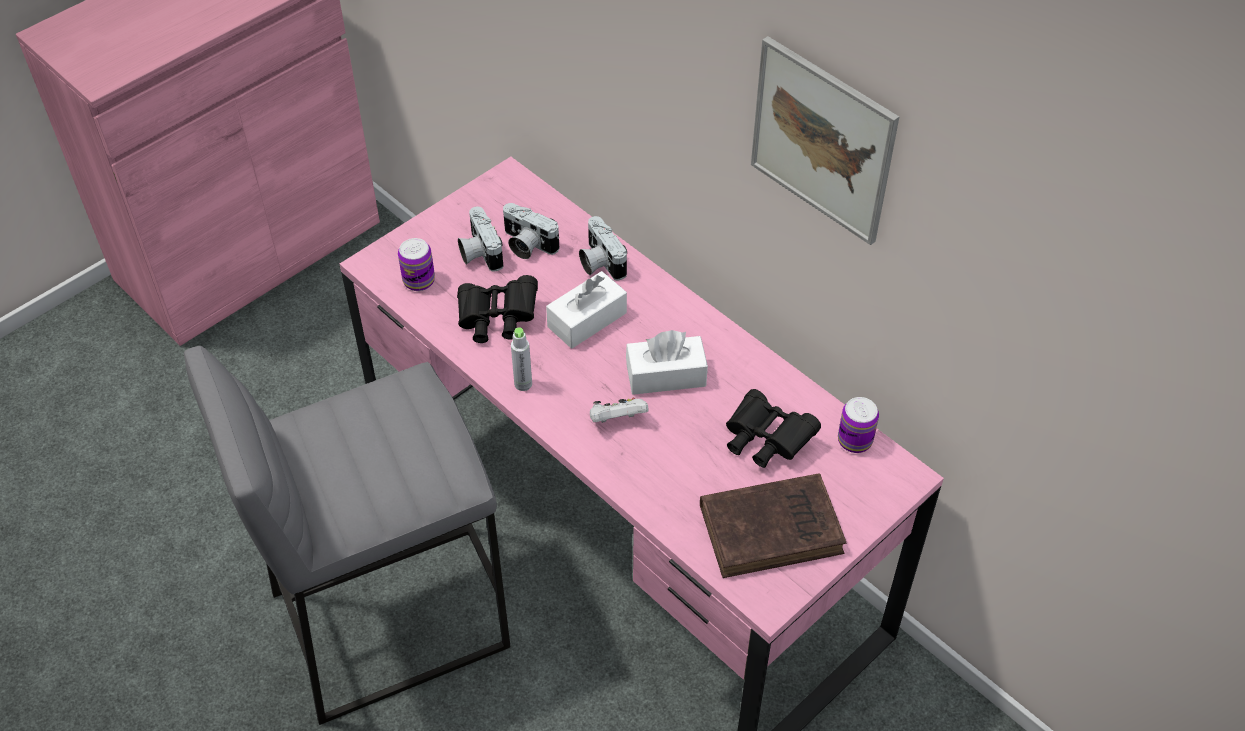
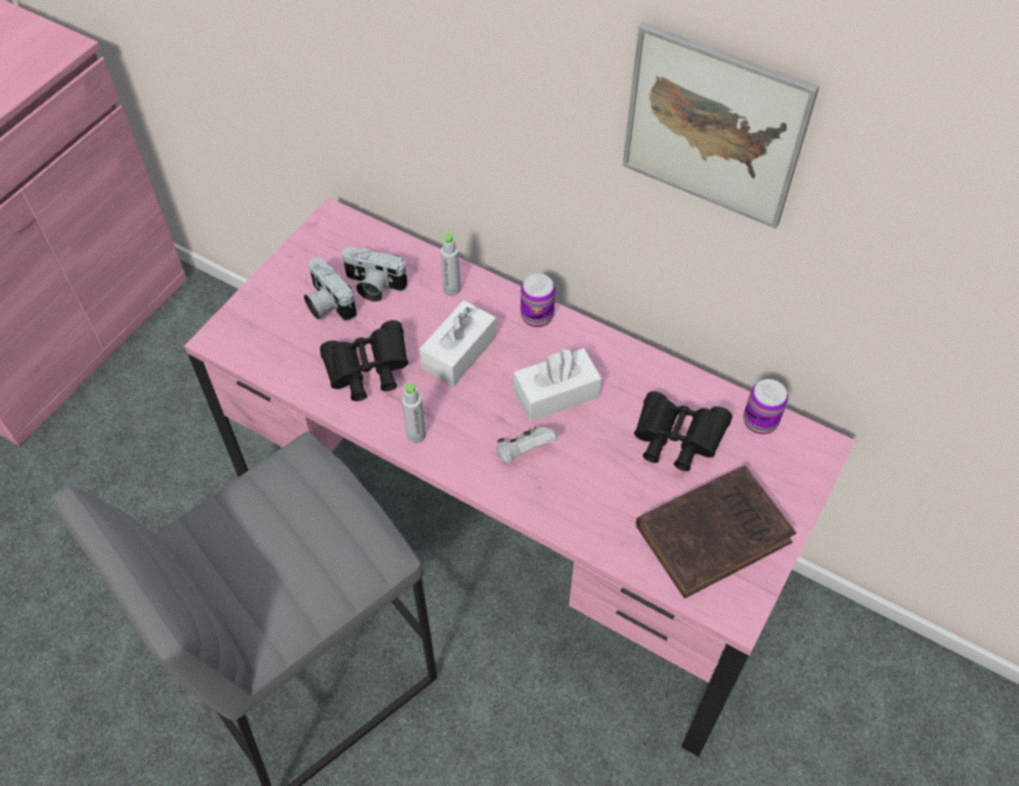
camera: 15 degrees left, 5 degrees up
can [398,238,435,291] -> can moved to [521,274,556,327]
camera [579,216,627,281] -> grey bottle [440,233,460,296]

